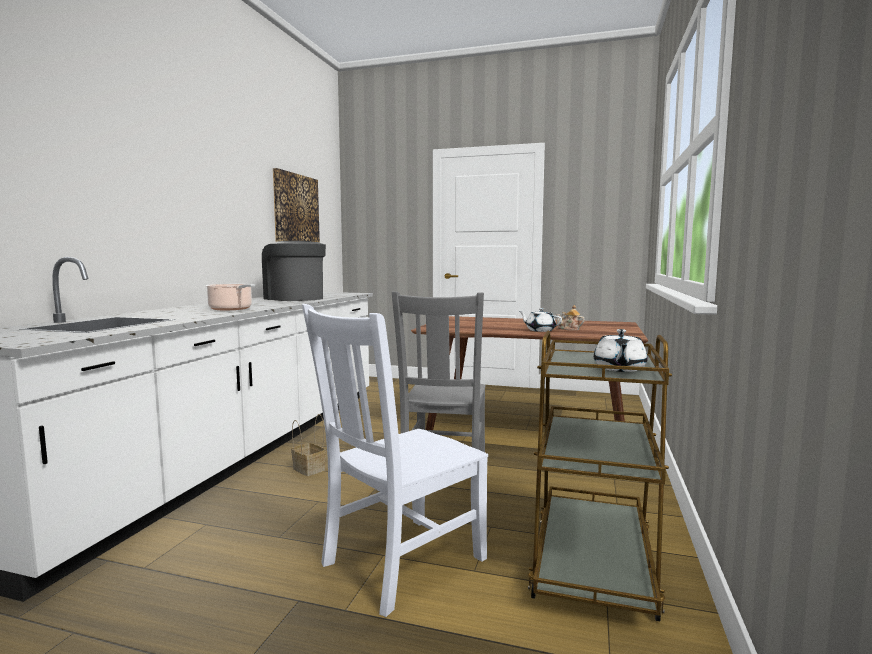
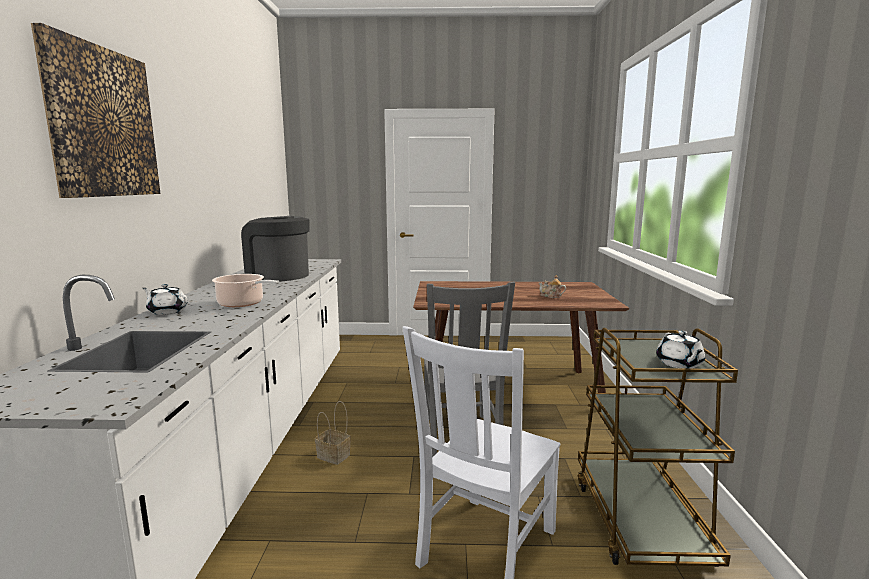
camera: 15 degrees left, 5 degrees up
picture [273,168,320,243] -> picture moved to [31,23,160,198]
white teapot [519,308,562,332] -> white teapot moved to [143,284,188,315]

